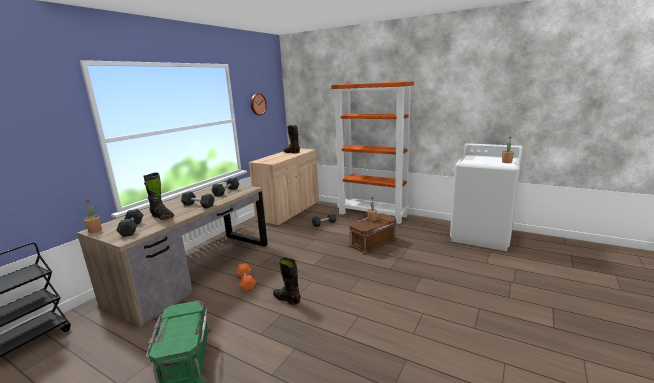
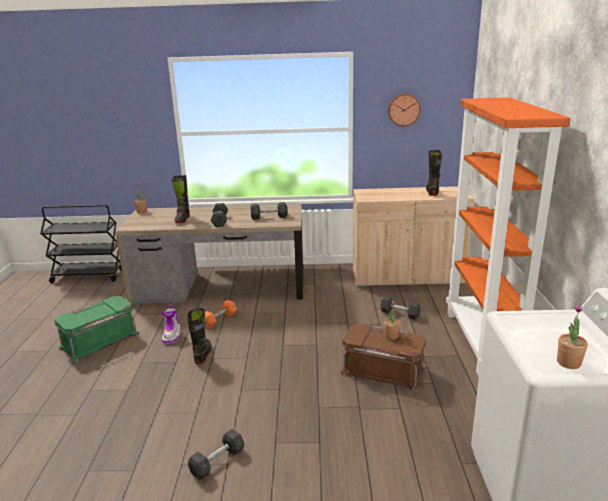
camera: 60 degrees right, 5 degrees up
grey dumbbell [116,209,143,237] -> grey dumbbell moved to [188,429,245,480]
none -> boot [160,305,180,344]

